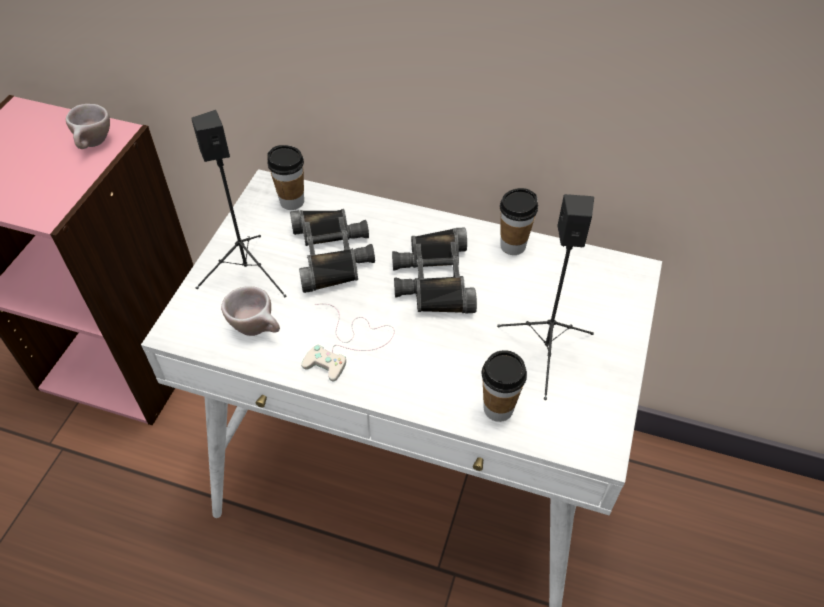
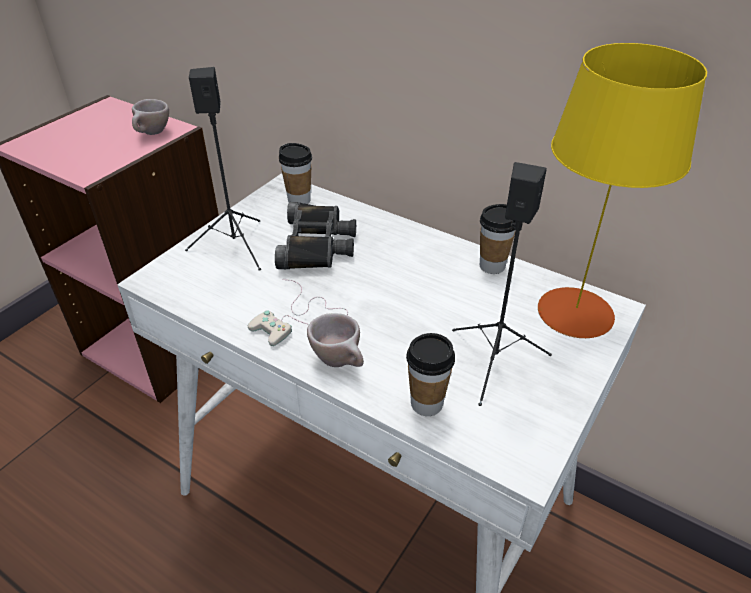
camera: 15 degrees right, 10 degrees down
beige cup [221,286,280,336] -> beige cup moved to [307,313,364,367]
black binoculars [392,228,477,313] -> none
none -> yellow table lamp [538,43,707,338]

